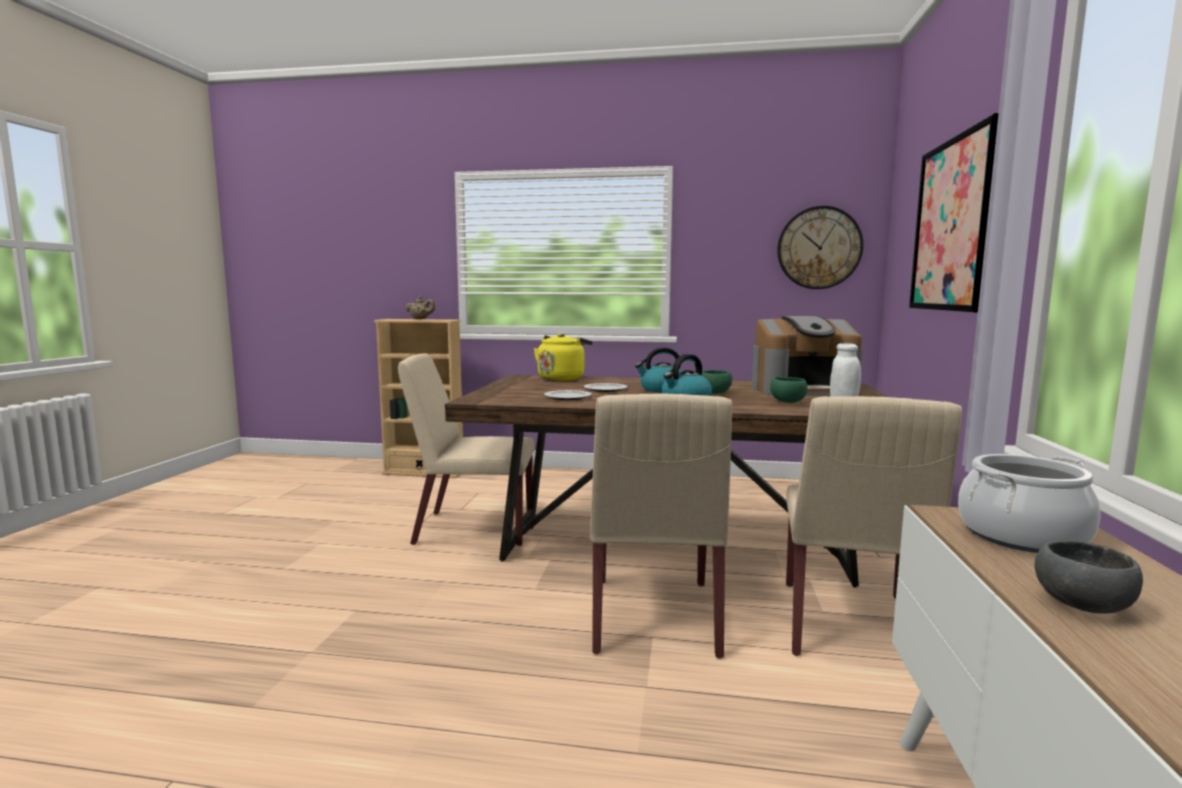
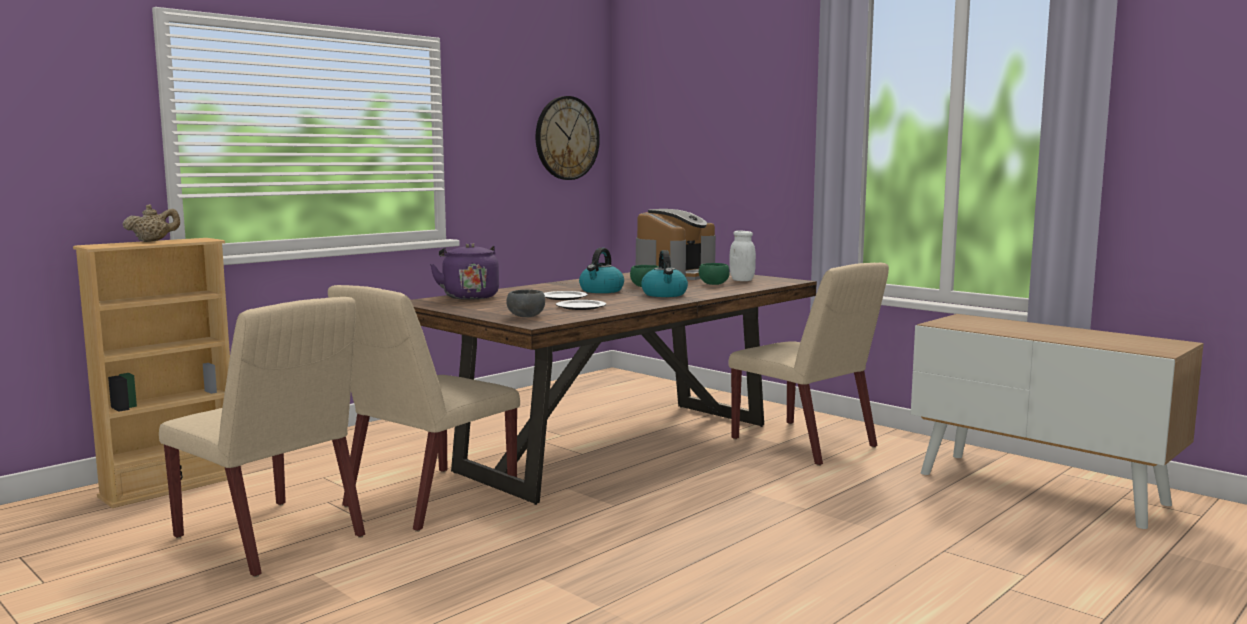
camera: 55 degrees left, 0 degrees up
yellow kettle [534,333,593,381] -> purple kettle [430,243,499,300]
beige chair [590,393,732,659] -> beige chair moved to [159,297,365,577]
picture [909,113,998,312] -> none
cooking pot [958,454,1100,553] -> none
grey bowl [1035,540,1143,614] -> grey bowl moved to [506,289,545,317]

